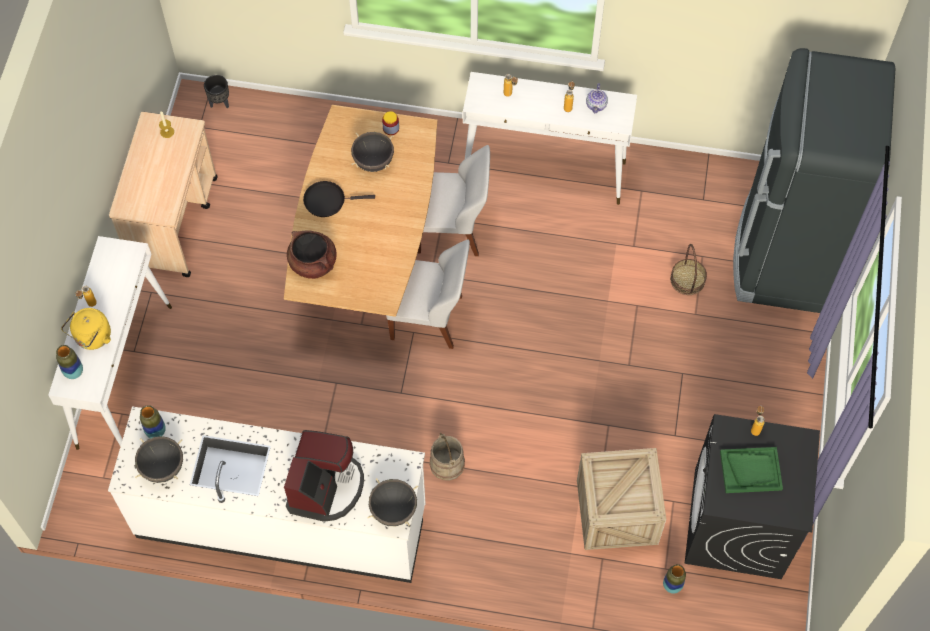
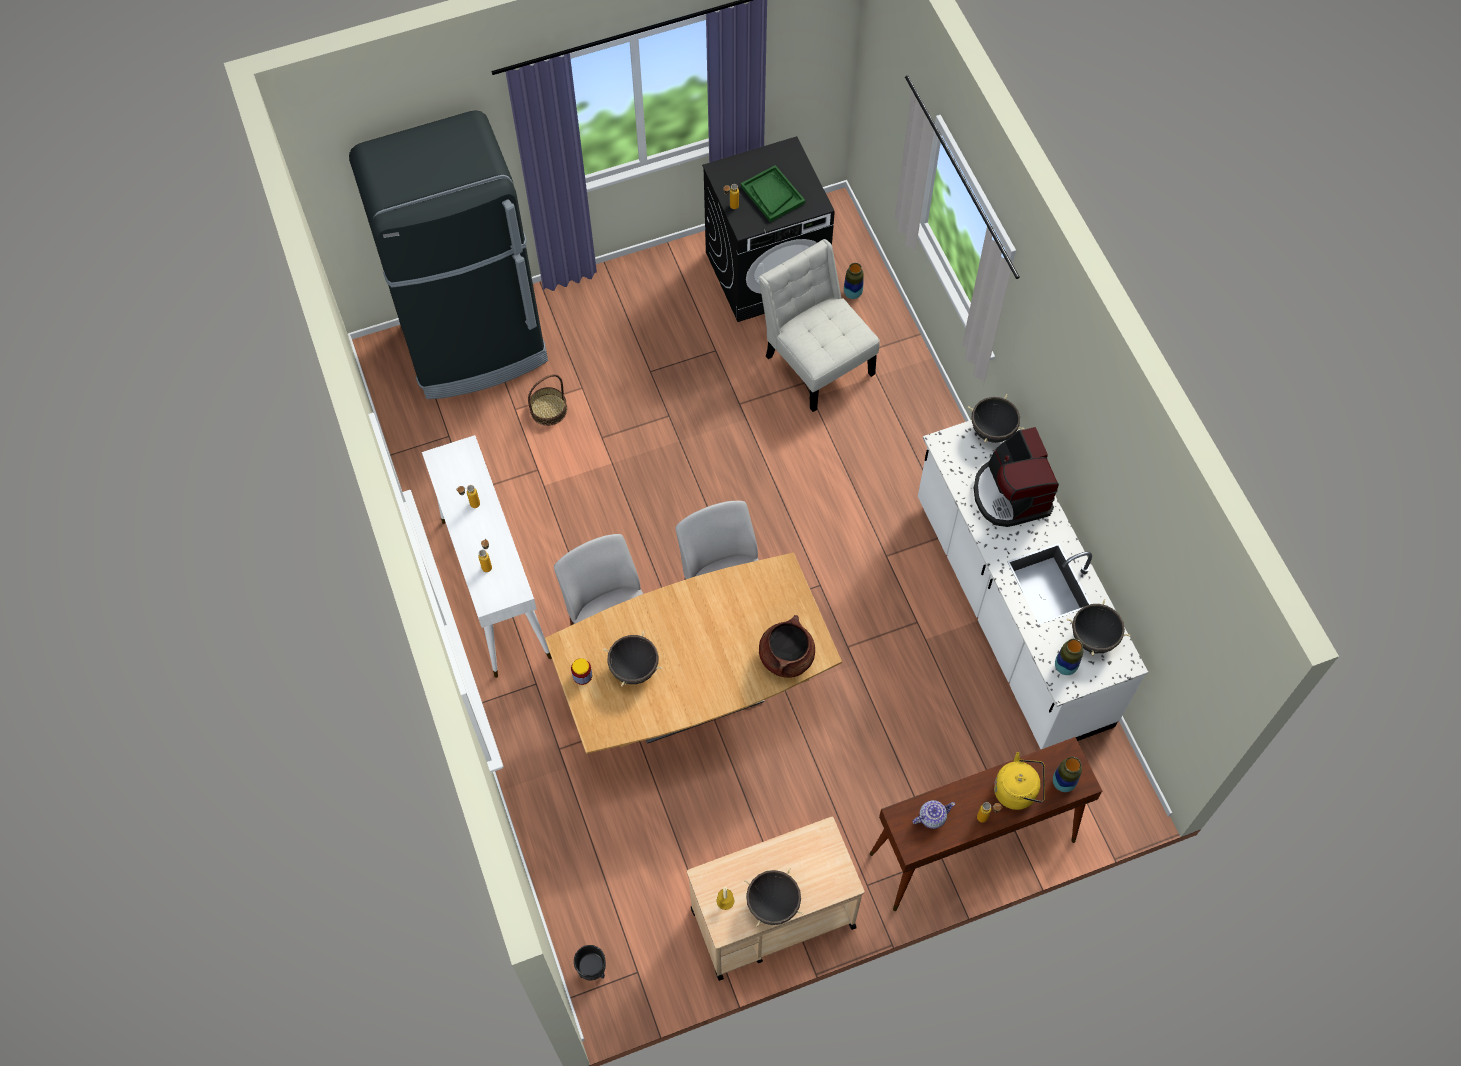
camera: 120 degrees left, 0 degrees up
white console table [48,236,172,450] -> brown console table [870,737,1102,911]
coffee machine [284,430,364,522] -> coffee machine turned 90 degrees counterclockwise [974,427,1059,527]
black frying pan [303,181,375,217] -> none
beige bucket [430,433,465,481] -> none
crate [577,448,666,550] -> white chair [759,239,880,412]
teapot [586,83,608,113] -> teapot moved to [912,800,955,829]
none -> black cooking pot [744,868,804,927]

